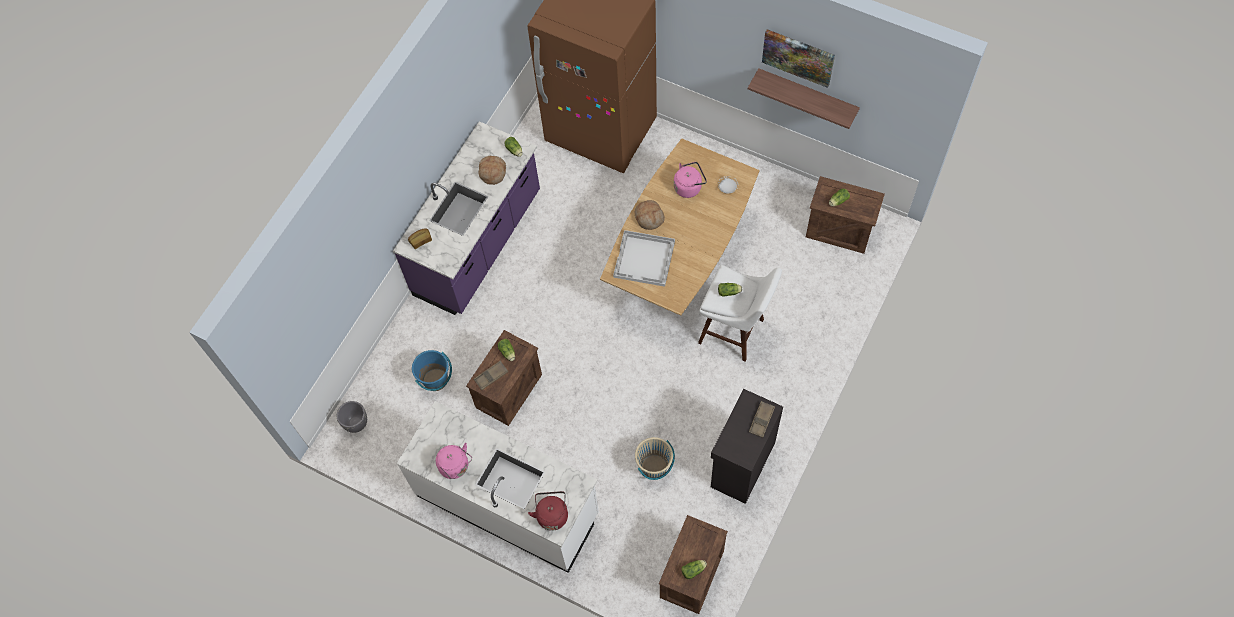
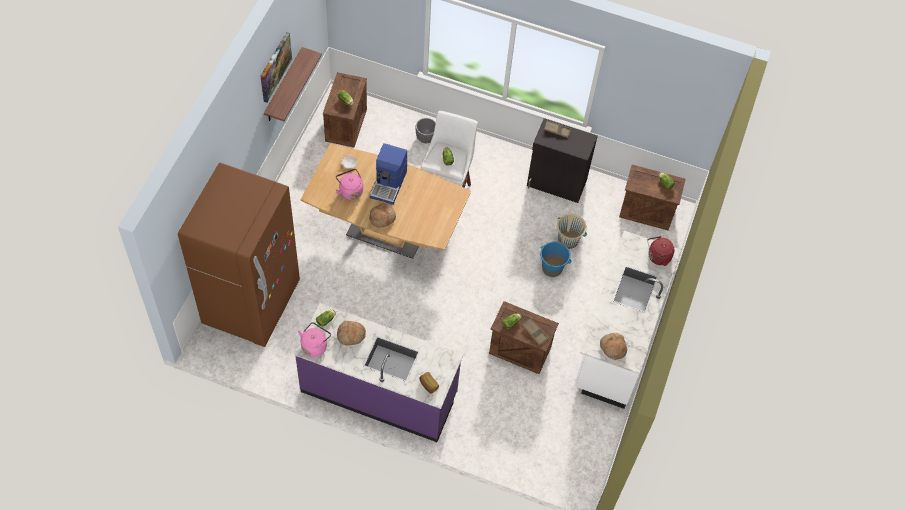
camera: 105 degrees left, 5 degrees down
grey planter [337,401,367,433] -> grey planter moved to [415,118,436,143]
blue bucket [412,350,452,391] -> blue bucket moved to [540,241,572,277]
pink kettle [436,443,472,479] -> pink kettle moved to [298,322,331,357]
white tray [613,230,675,287] -> none
none -> coffee machine [370,143,408,205]
none -> bread [600,333,627,360]

